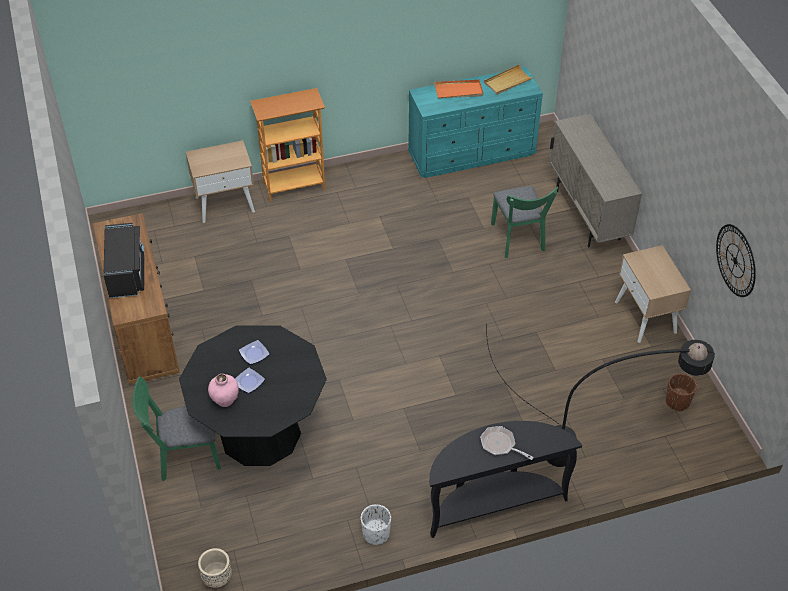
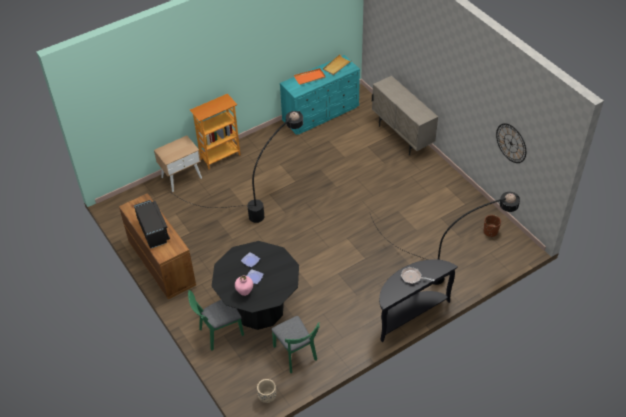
camera: 15 degrees left, 0 degrees up
white planter [361,504,391,545] -> none
green chair [491,186,558,258] -> green chair moved to [271,316,320,373]
beige nightstand [615,245,691,343] -> none
none -> black floor lamp [168,111,303,223]

